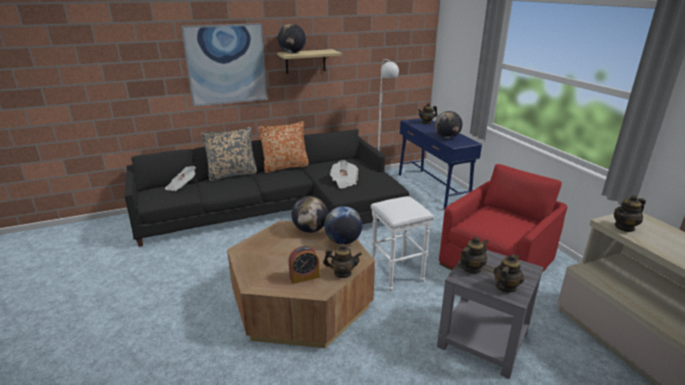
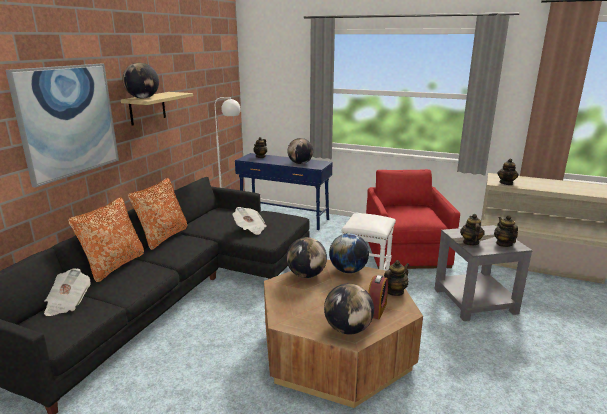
camera: 45 degrees left, 5 degrees down
grey pillow [201,127,257,181] -> orange pillow [68,197,144,282]
none -> globe [324,283,374,334]

